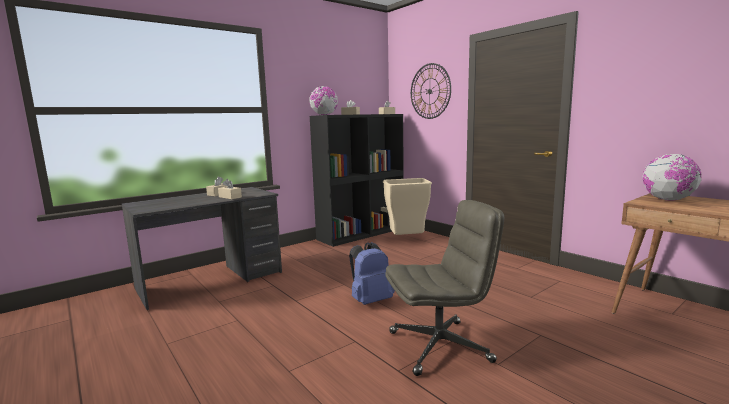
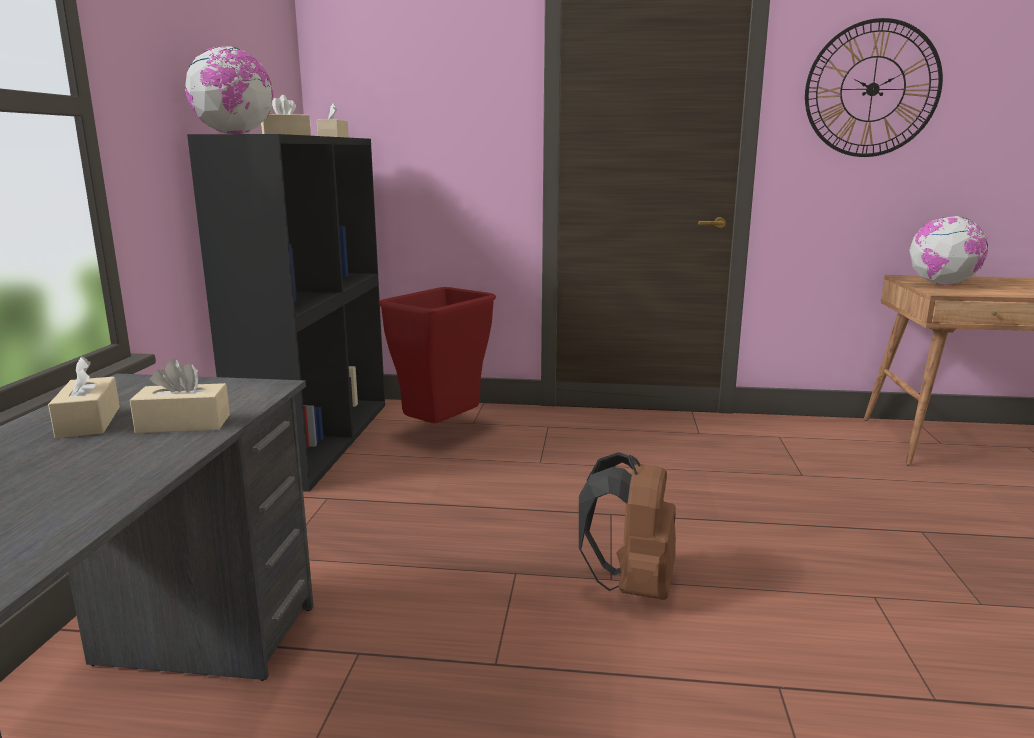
camera: 45 degrees left, 5 degrees up
blue backpack [349,242,395,305] -> brown backpack [579,452,676,600]
beige trash can [383,178,432,235] -> red trash can [379,287,496,424]
grey office chair [385,200,504,376] -> none
wall clock [411,63,451,119] -> wall clock moved to [805,18,943,157]

